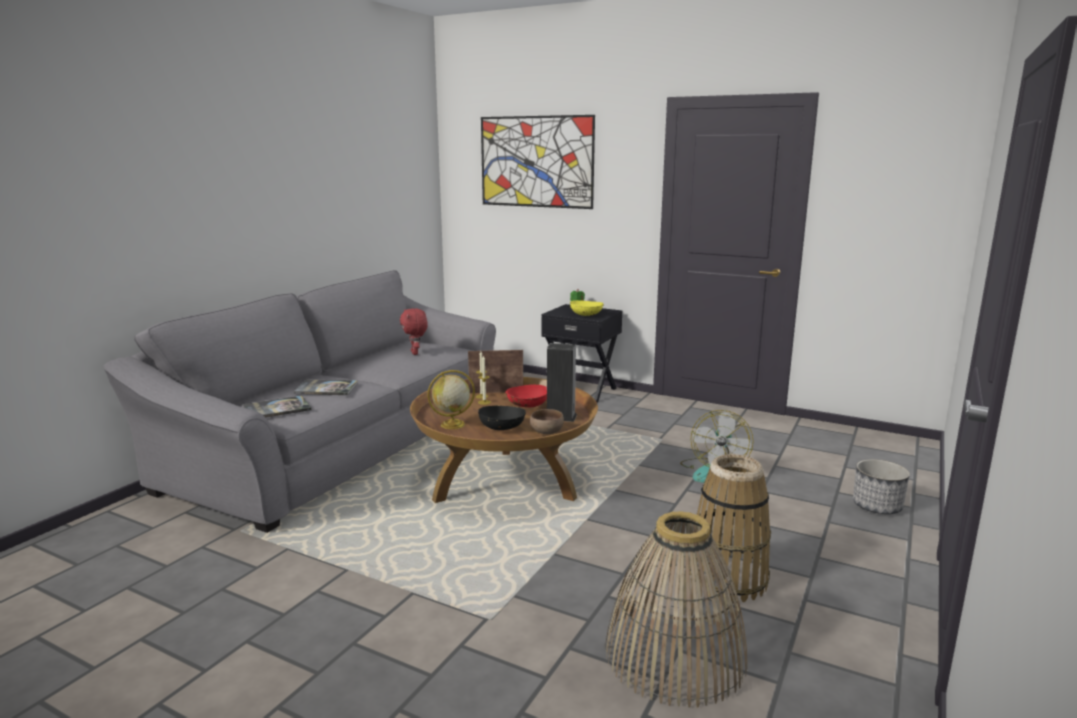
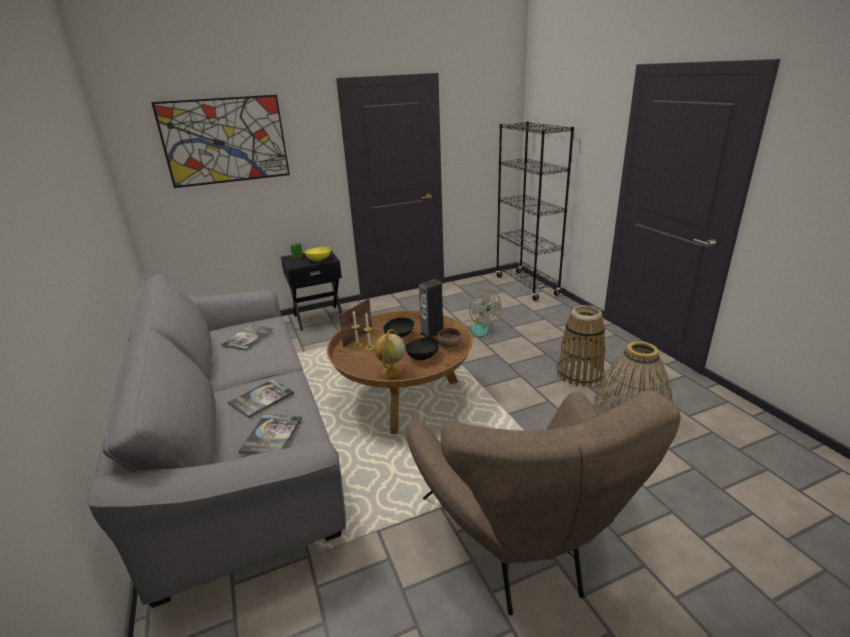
camera: 50 degrees left, 10 degrees up
red plush toy [400,308,428,355] -> book [221,325,273,351]
red bowl [506,385,547,408] -> black bowl [383,317,415,338]
planter [853,459,910,514] -> none
none -> brown armchair [406,389,681,615]
none -> black bookcase [496,121,574,301]

